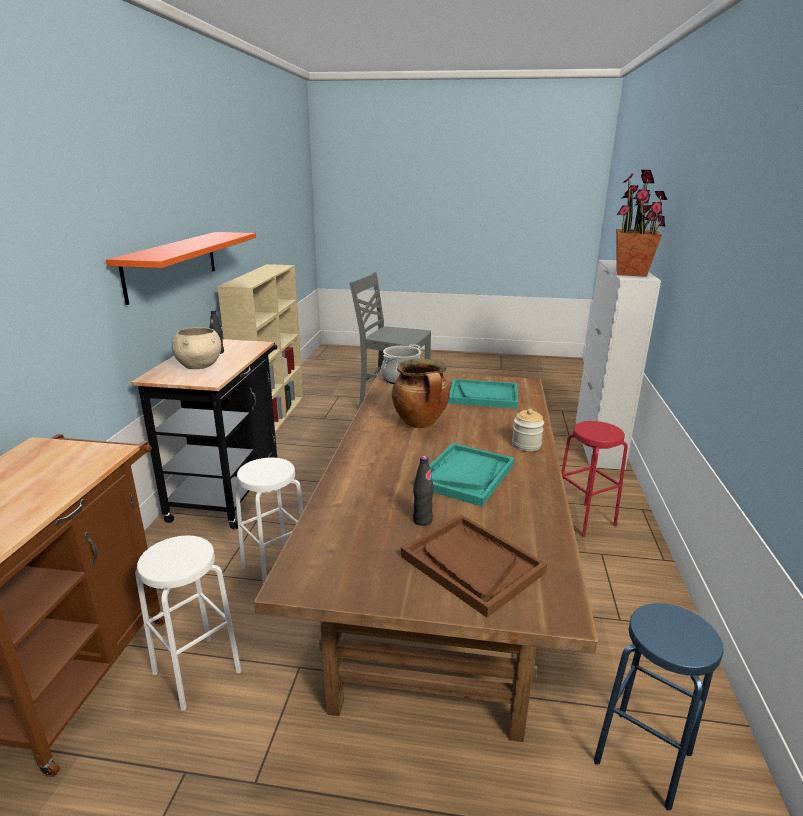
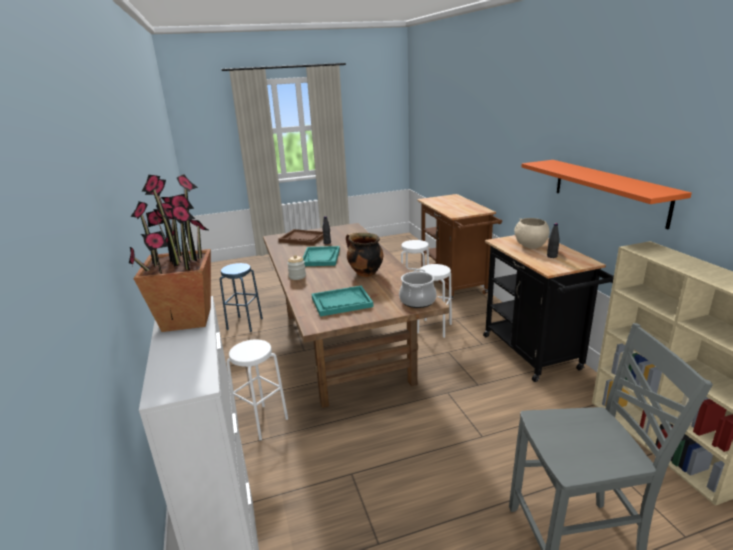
camera: 155 degrees right, 0 degrees up
red stool [561,421,628,537] -> white stool [227,339,288,440]

